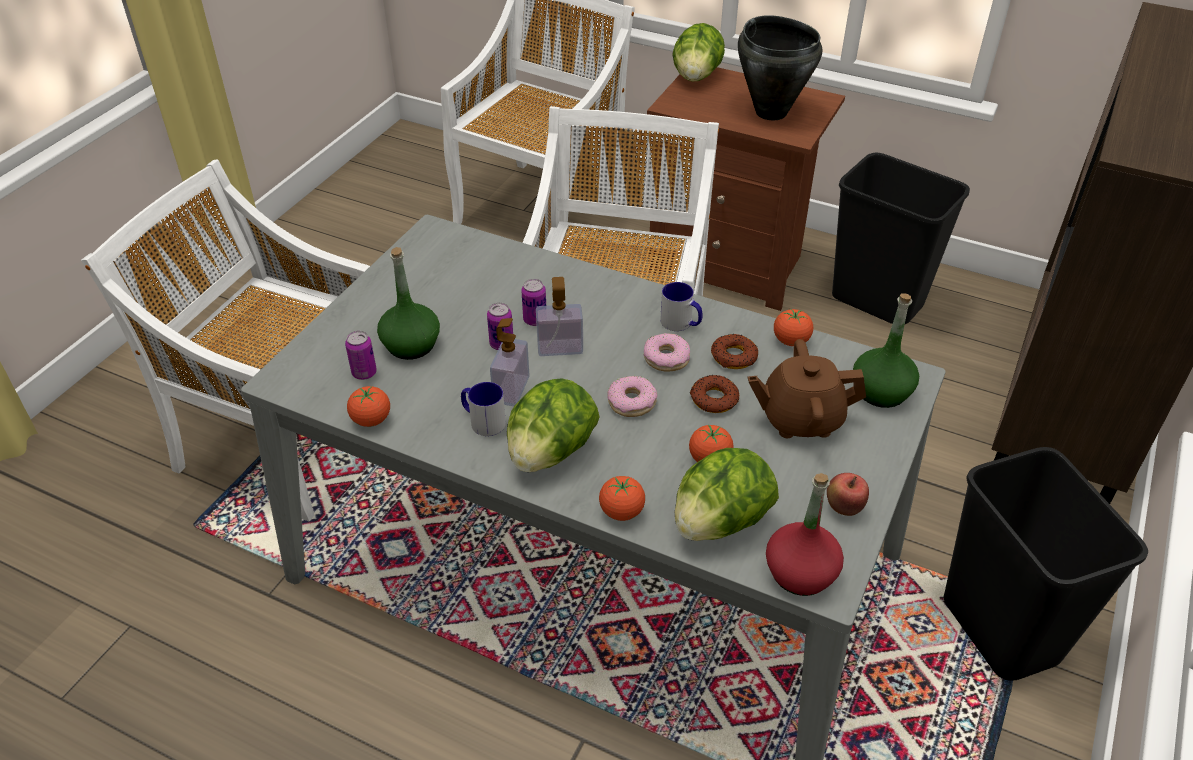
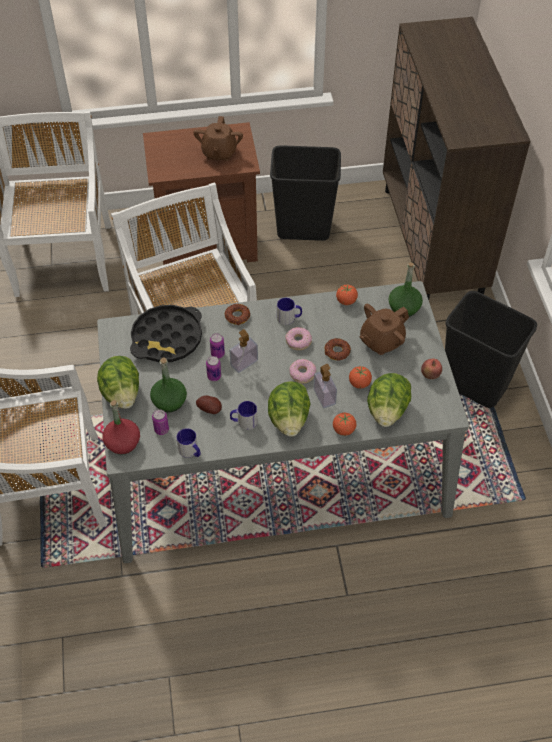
camera: 35 degrees left, 10 degrees up
tomato [347,386,390,427] -> mug [176,428,201,458]
soap dispenser [490,318,529,406] -> soap dispenser moved to [314,364,337,408]
lettuce [672,23,725,82] -> lettuce moved to [97,356,139,409]
donut [711,334,758,369] -> donut moved to [225,304,250,325]
black cooking pot [738,16,822,120] -> brown teapot [193,116,243,161]
red bottle [766,473,844,596] -> red bottle moved to [102,400,140,455]
none -> black tray [130,305,202,362]
none -> potato [196,395,222,414]

